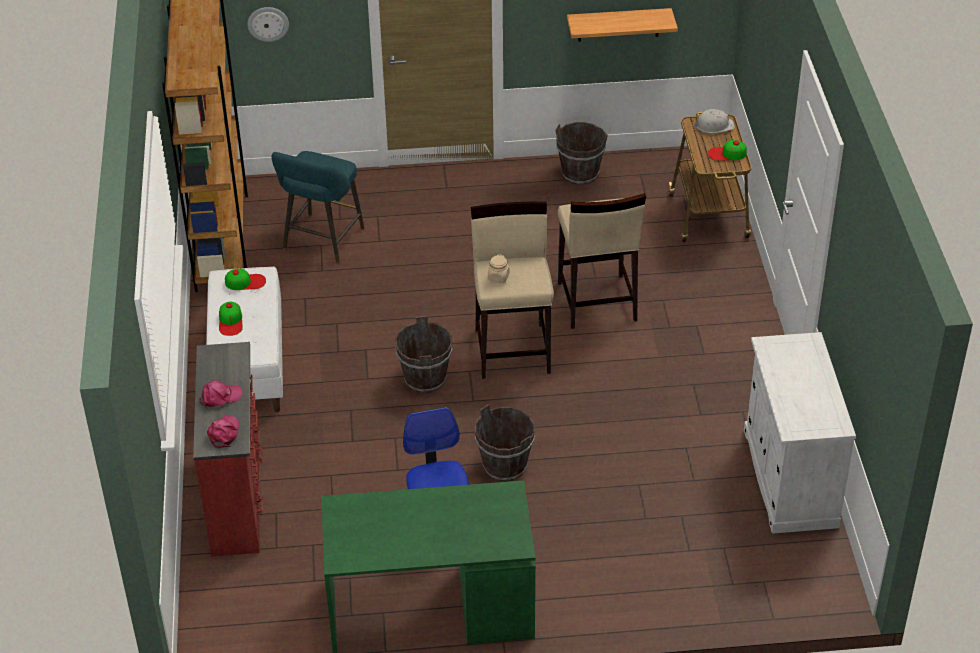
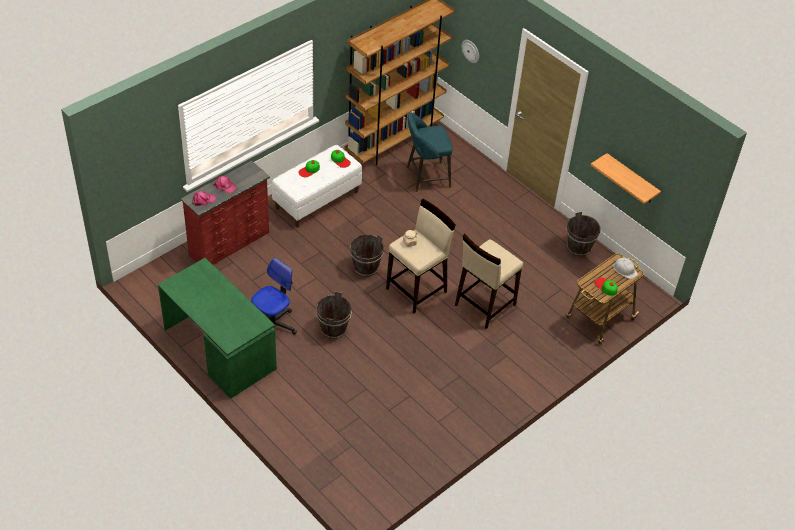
camera: 50 degrees right, 5 degrees up
white cabinet [744,332,856,533] -> none

